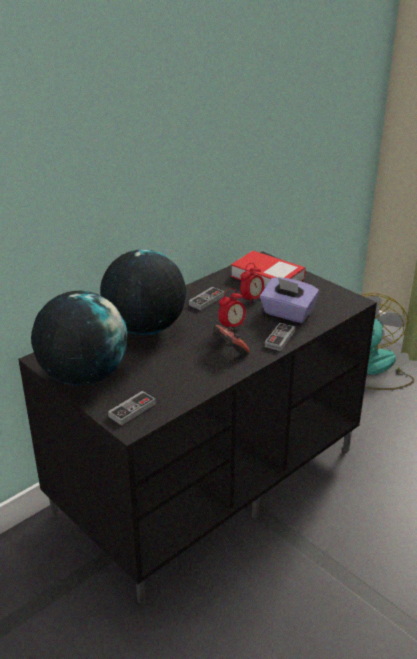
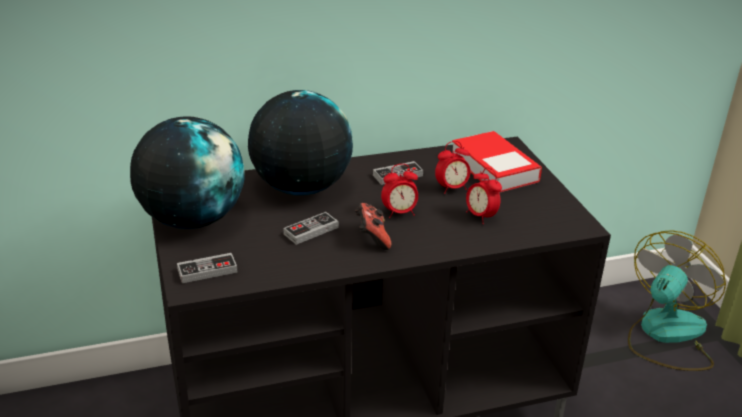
camera: 25 degrees right, 0 degrees up
purple tissue box [260,277,319,323] -> alarm clock [466,167,502,224]
game controller [265,323,295,351] -> game controller moved to [283,212,339,245]

